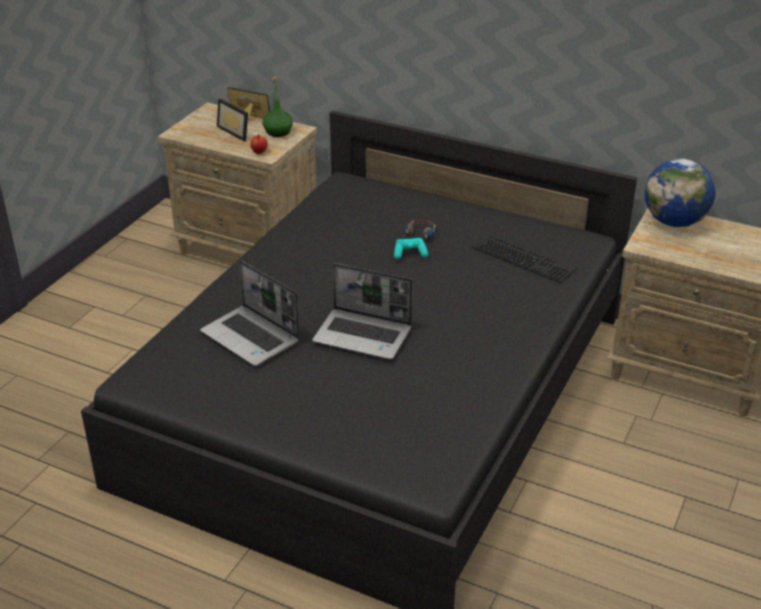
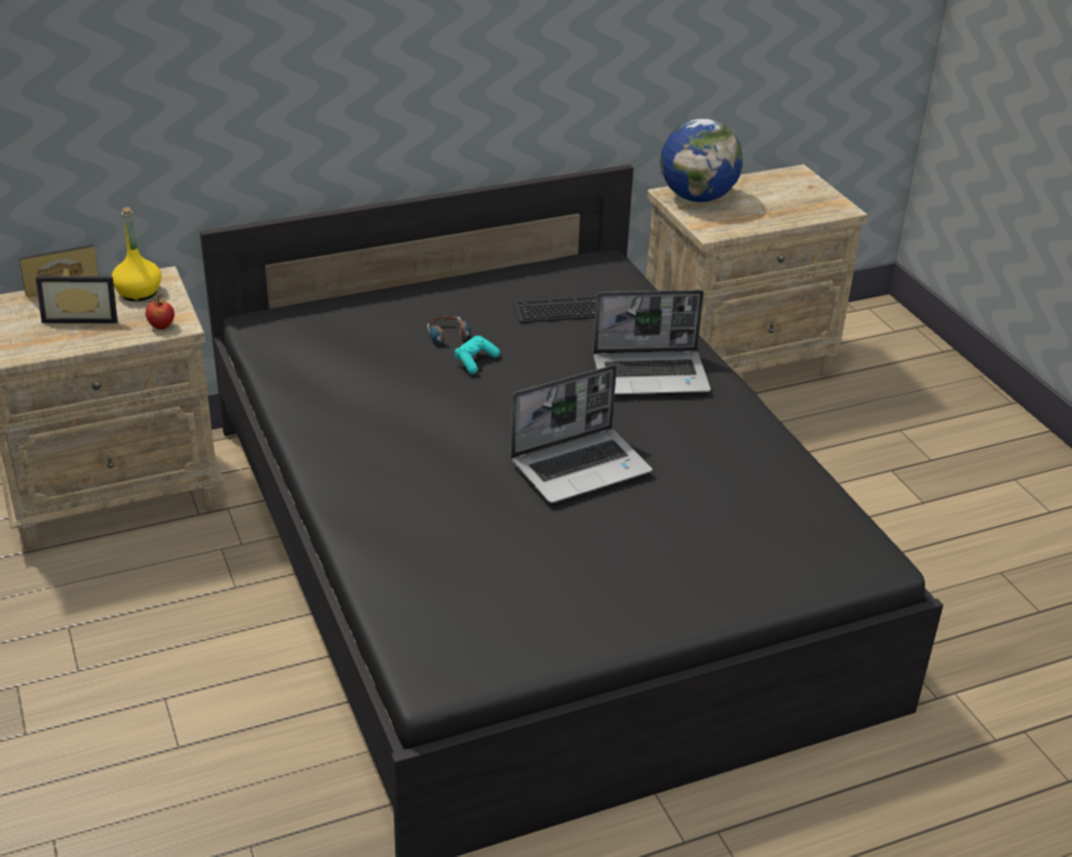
camera: 50 degrees left, 0 degrees up
laptop [200,260,300,366] -> laptop moved to [593,290,711,395]
green bottle [262,76,293,137] -> yellow bottle [112,207,162,301]

